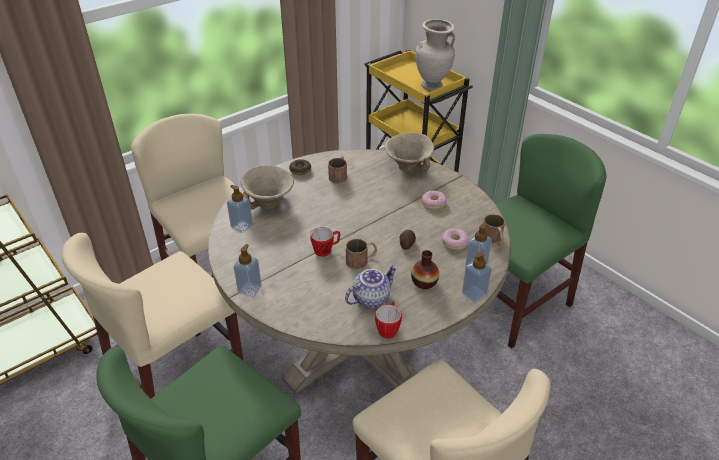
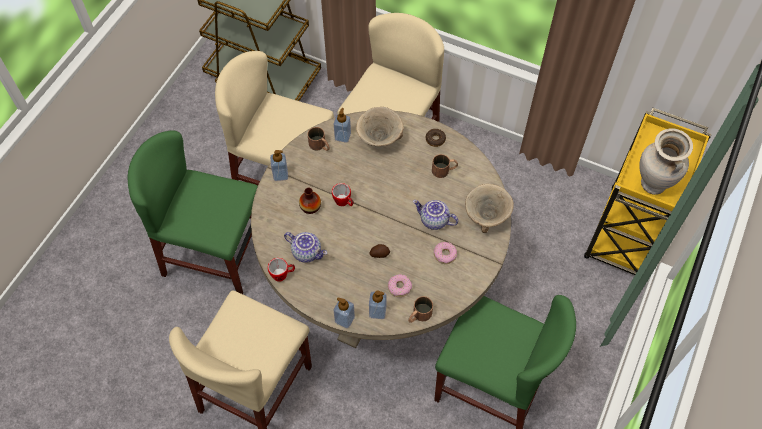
camera: 65 degrees right, 20 degrees up
brown mug [346,239,377,269] -> brown mug moved to [308,127,330,151]
vase [411,250,439,289] -> vase moved to [299,188,321,214]
none -> teapot [413,200,458,230]

